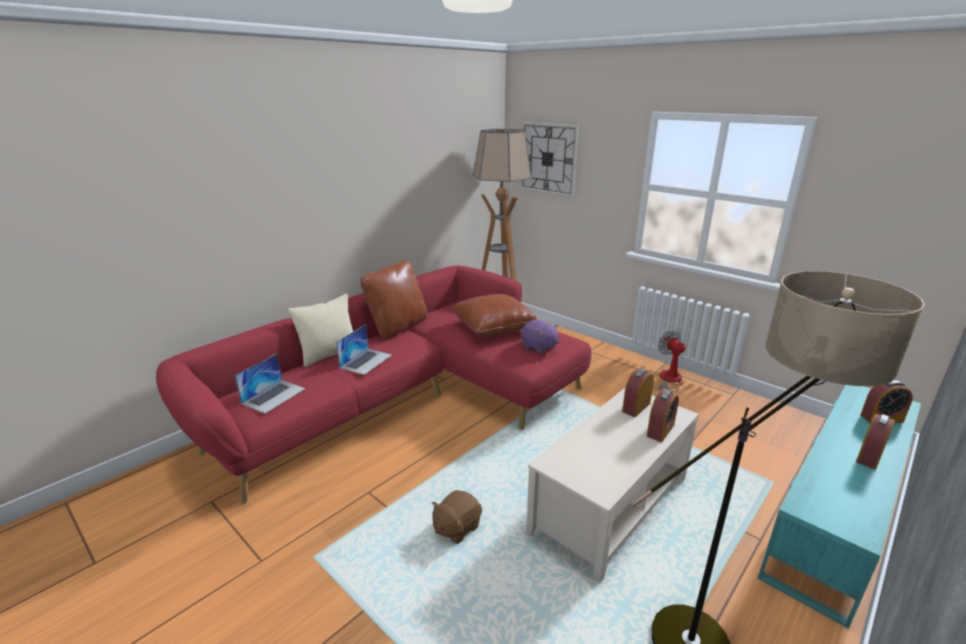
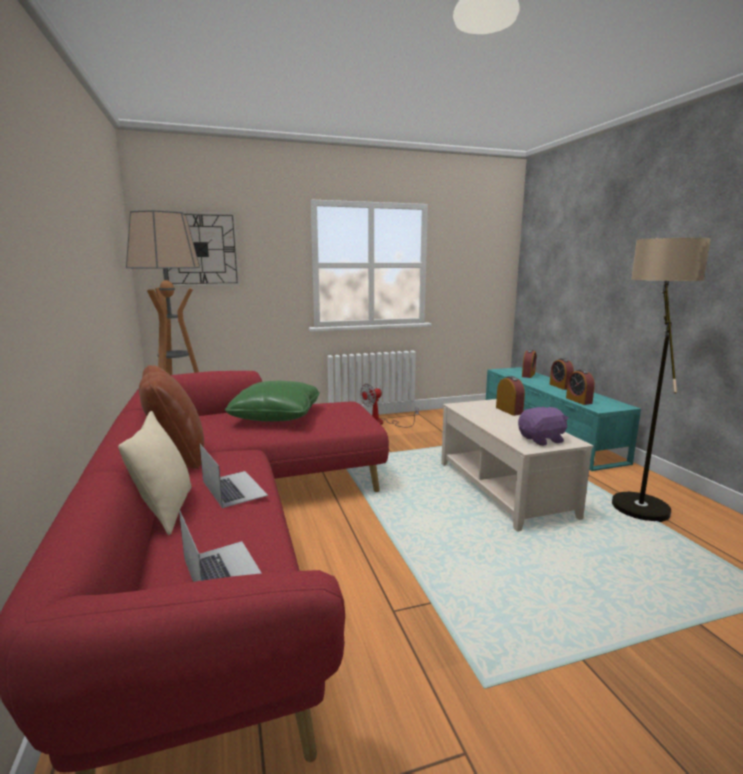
camera: 60 degrees left, 10 degrees down
brown plush toy [432,490,482,544] -> none
brown pillow [452,294,538,335] -> green pillow [225,381,320,422]
purple plush toy [521,320,559,354] -> purple plush toy moved to [518,406,569,446]
alarm clock [622,369,654,417] -> alarm clock moved to [566,369,595,405]
fan [654,330,685,396] -> fan turned 45 degrees counterclockwise [360,384,419,427]

